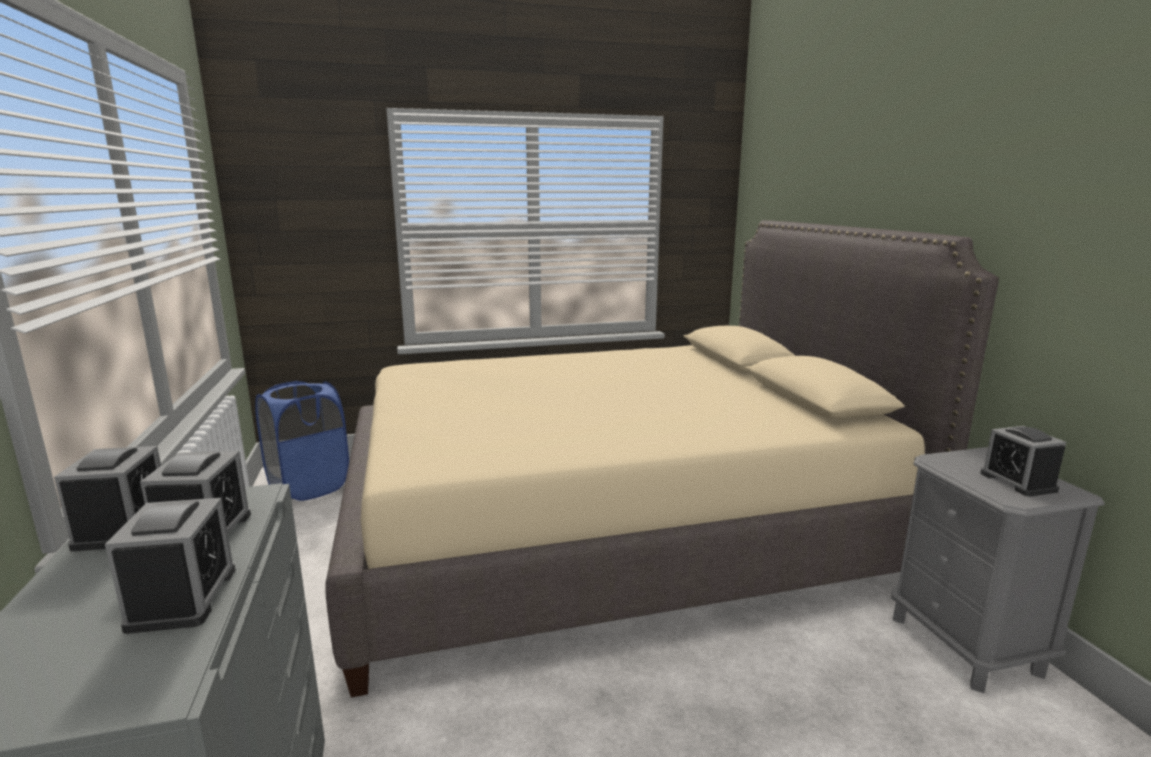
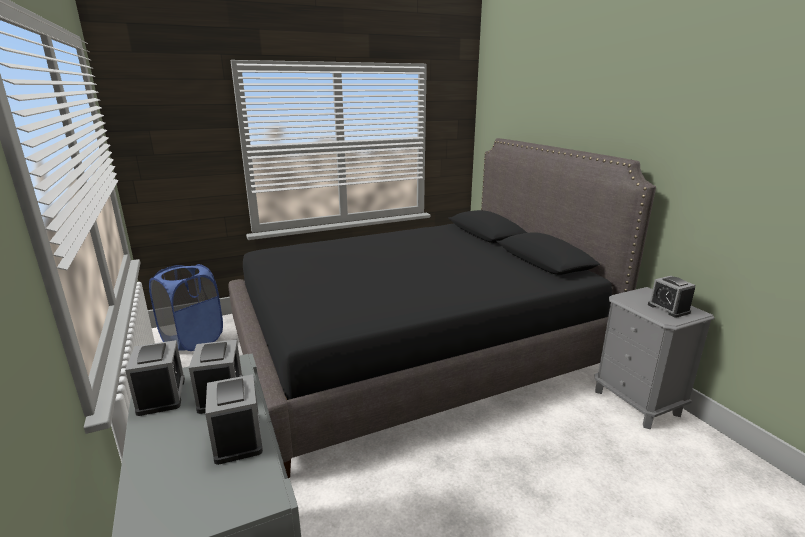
camera: 10 degrees left, 5 degrees up
beige bed [325,220,999,697] -> black bed [228,138,656,478]

